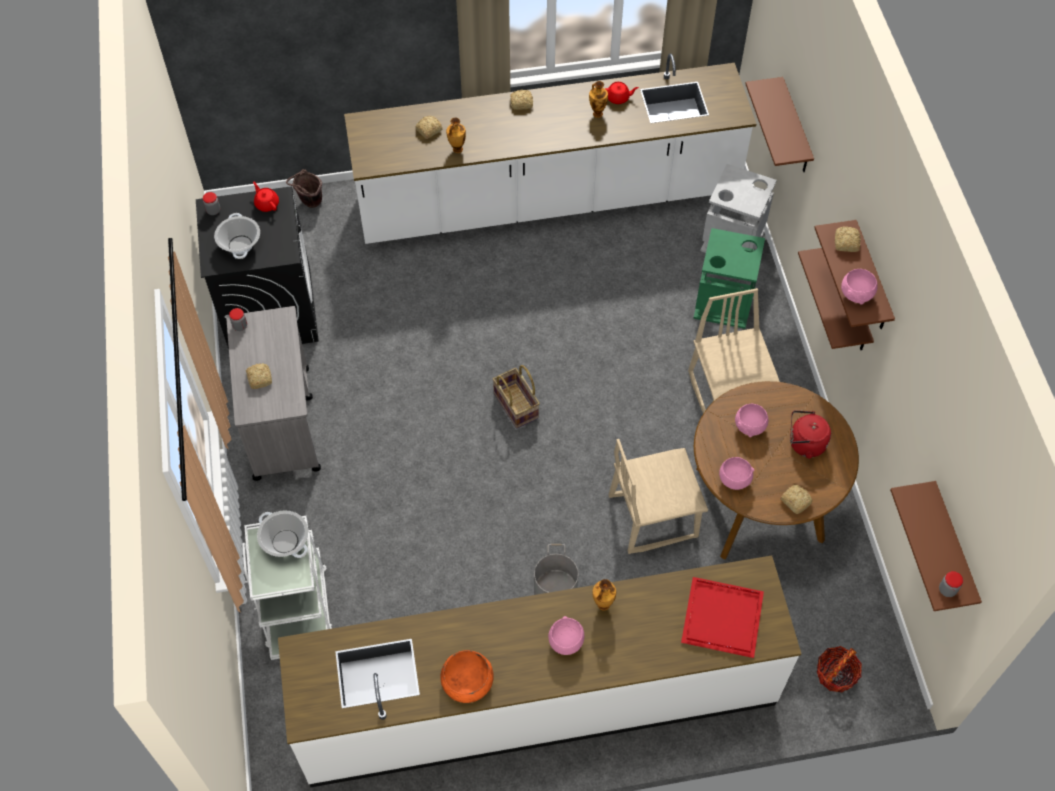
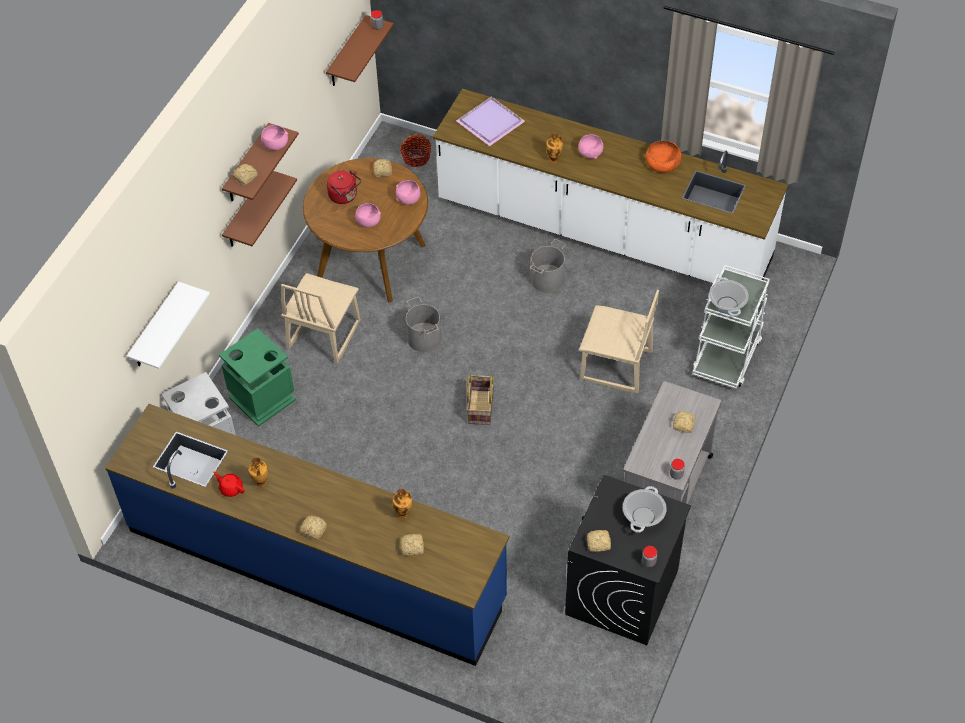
camera: 145 degrees left, 5 degrees down
red teapot [253,182,279,212] -> bread [587,530,611,552]
brown bucket [286,169,322,208] -> none
white counter [344,54,756,244] -> blue counter [105,404,509,666]
beige chair [609,439,708,554] -> beige chair moved to [579,290,659,393]
red tray [681,577,764,658] -> purple tray [456,97,525,146]
brown shelf [745,77,814,172] -> white shelf [127,282,210,369]
none -> grey bucket [406,297,441,352]

